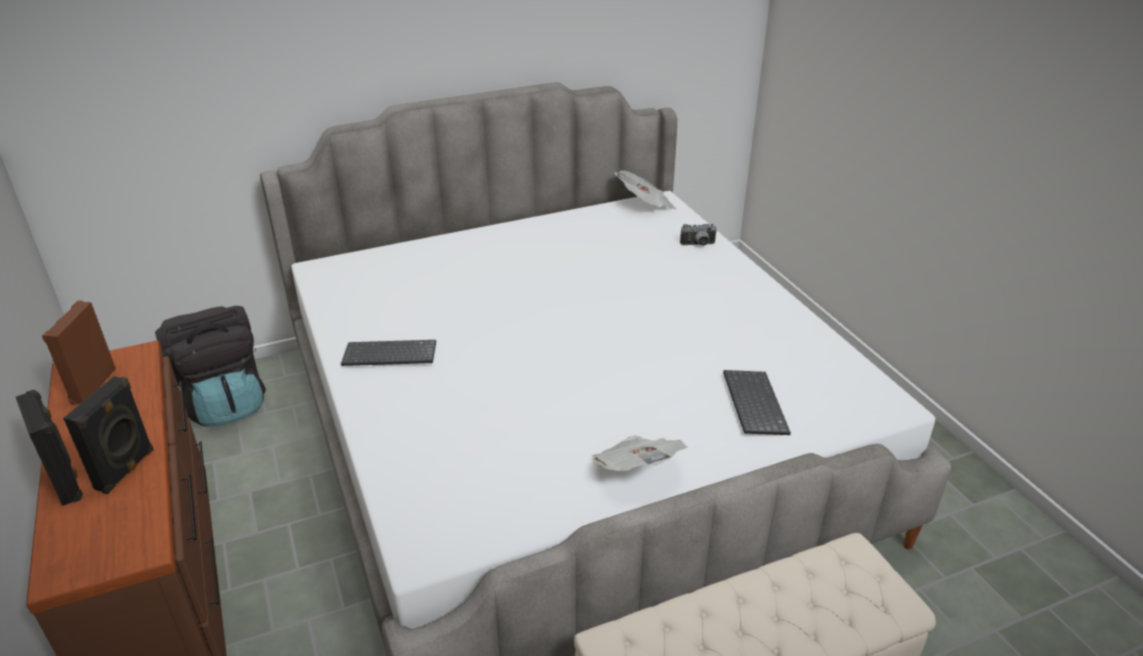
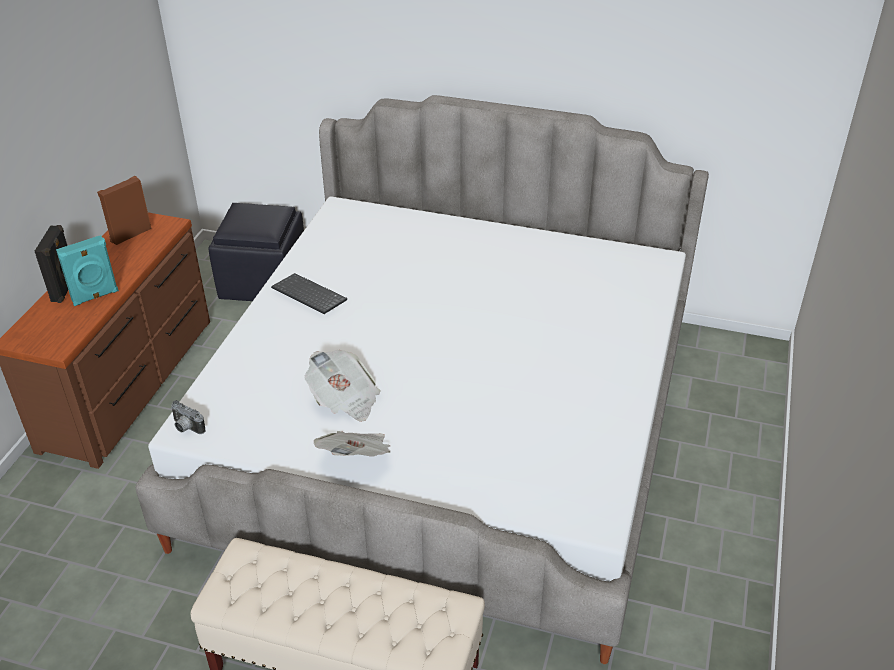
camera: 40 degrees right, 5 degrees up
black speaker [63,376,153,494] -> turquoise speaker [56,235,119,306]
black backpack [155,306,266,427] -> black ottoman [209,203,304,301]
newspaper [614,170,677,209] -> newspaper moved to [304,350,380,422]
camera [680,224,717,246] -> camera moved to [171,400,206,434]
keyboard [723,370,791,435] -> none

